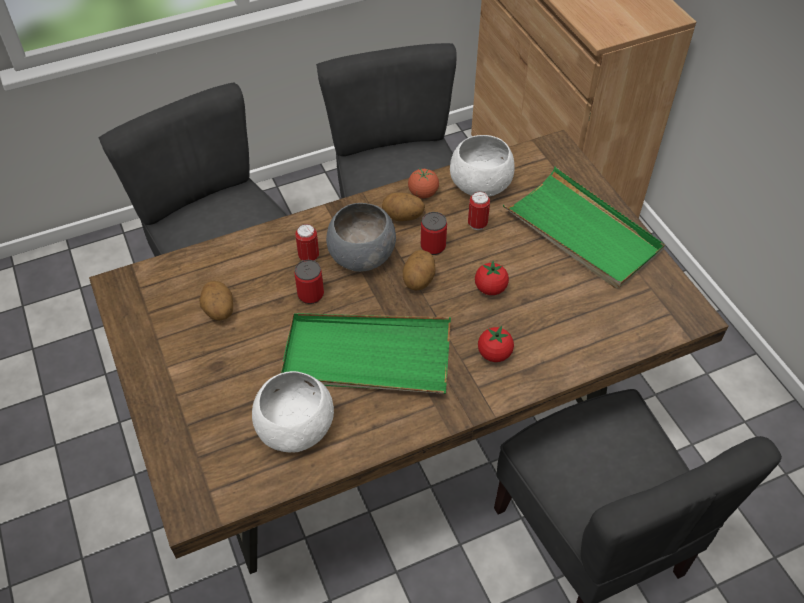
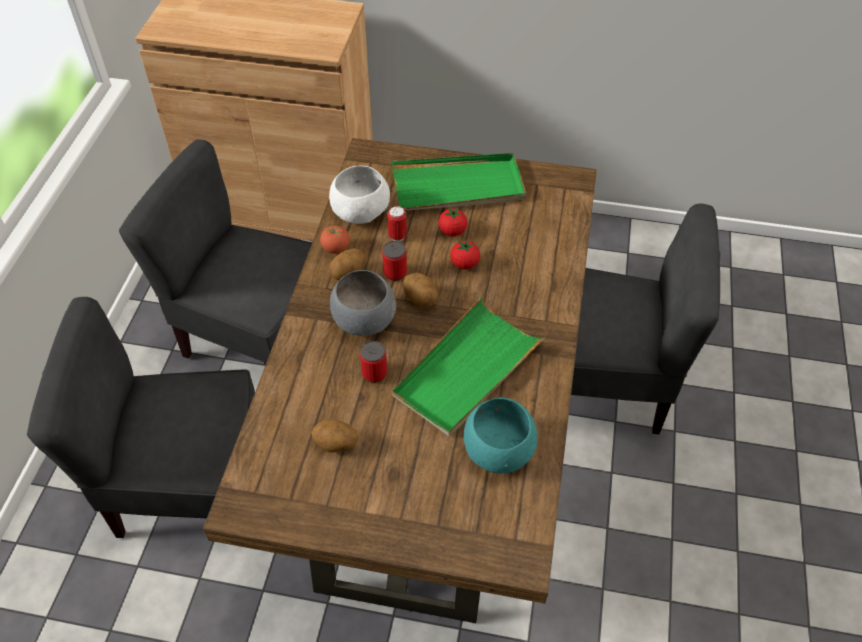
camera: 55 degrees left, 0 degrees up
white bowl [252,371,334,453] -> turquoise bowl [463,397,537,473]
can [295,224,319,261] -> none
tomato [478,326,514,362] -> tomato moved to [439,207,468,236]

